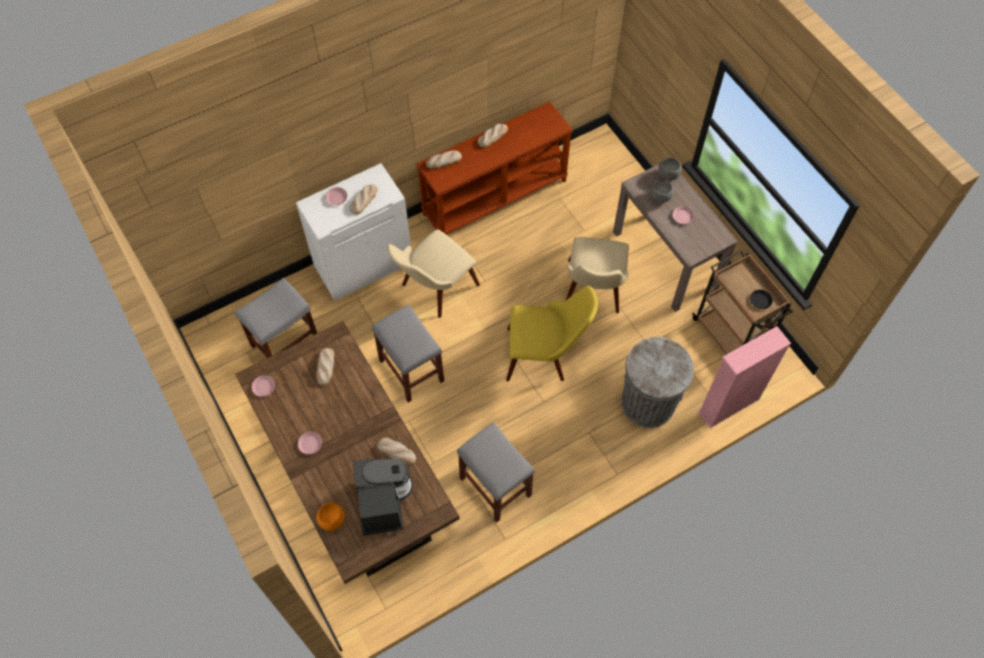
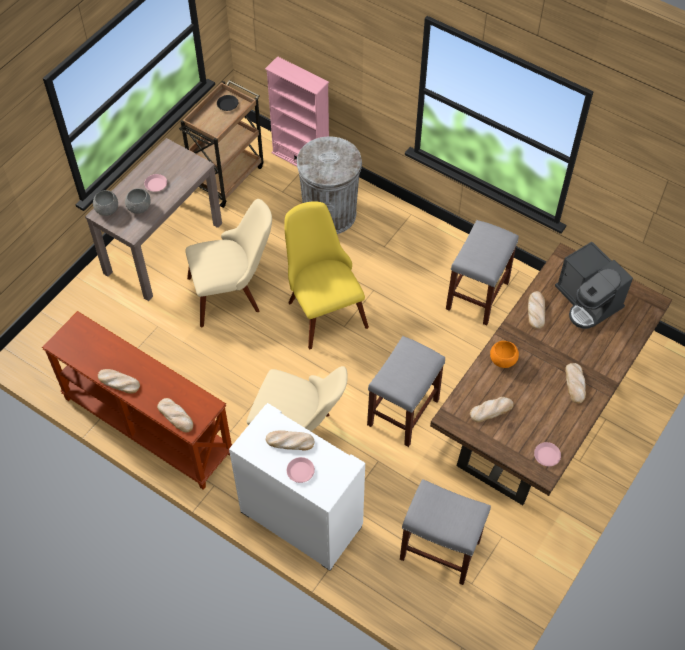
camera: 115 degrees left, 5 degrees down
pink plate [298,432,322,454] -> bread [565,363,586,404]
orange bowl [317,503,345,531] -> orange bowl moved to [490,341,519,368]
coffee machine [353,459,413,536] -> coffee machine turned 90 degrees counterclockwise [555,242,633,329]

